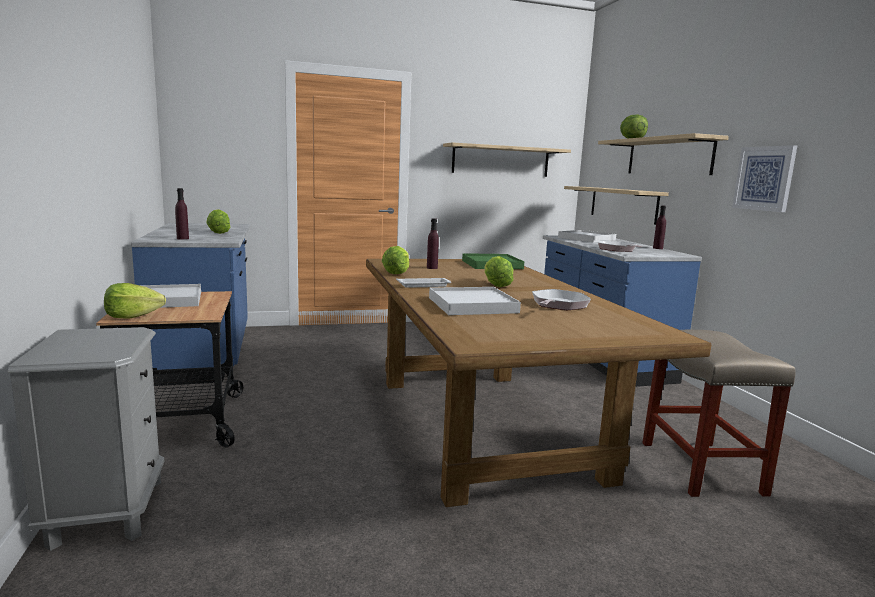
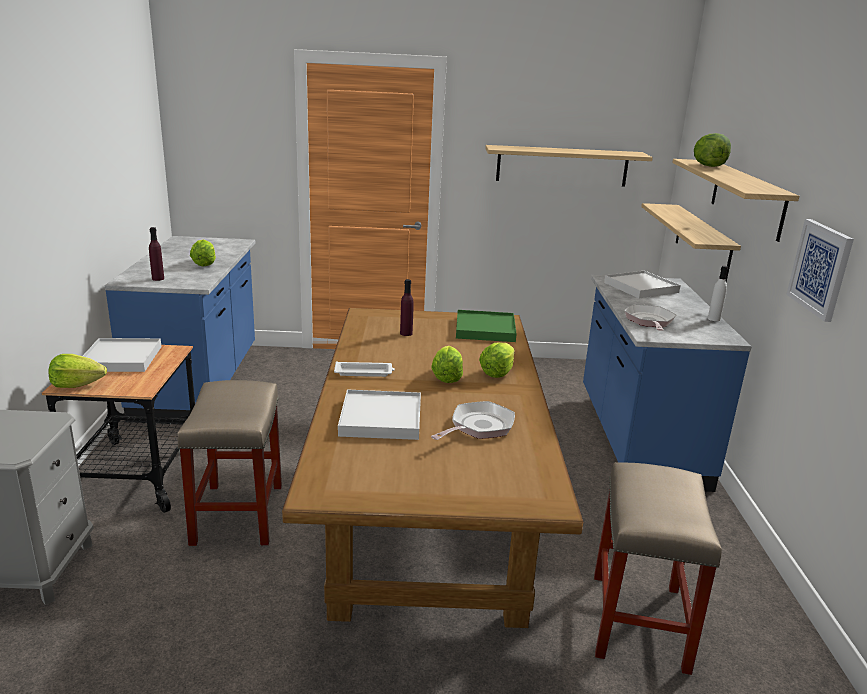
camera: 15 degrees right, 10 degrees up
lettuce [382,246,409,274] -> lettuce moved to [479,343,515,378]
purple bottle [653,206,666,249] -> white bottle [708,266,728,321]
none -> beige stool [177,380,282,546]

